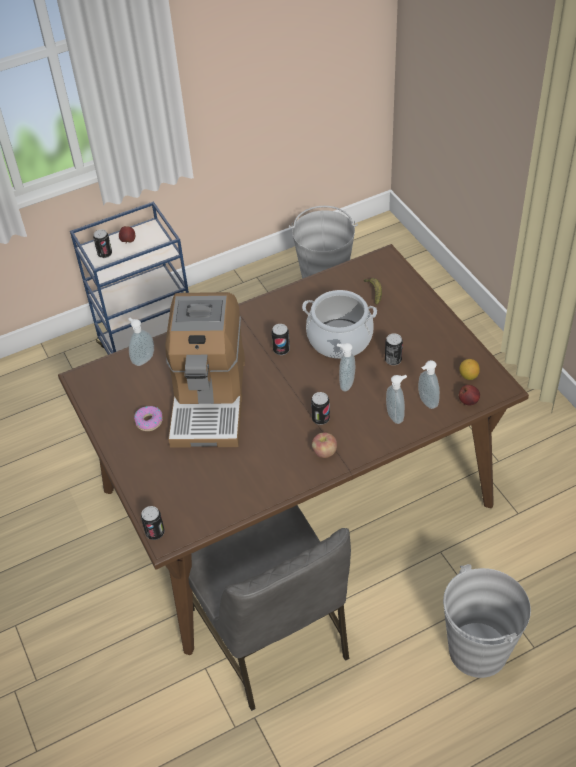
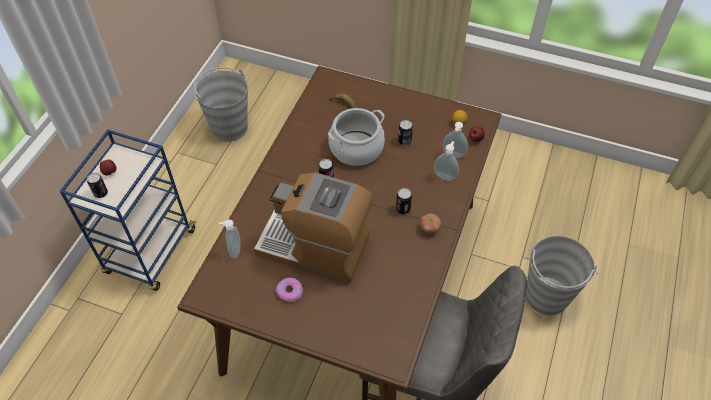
camera: 45 degrees left, 5 degrees up
can [141,506,164,540] -> none
coffee machine [165,292,245,448] -> coffee machine turned 150 degrees clockwise [254,172,374,284]
soap dispenser [337,343,355,391] -> none

